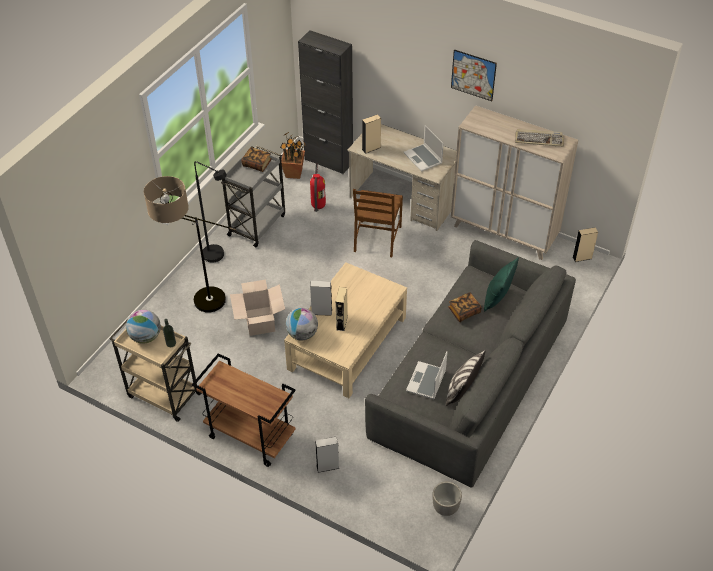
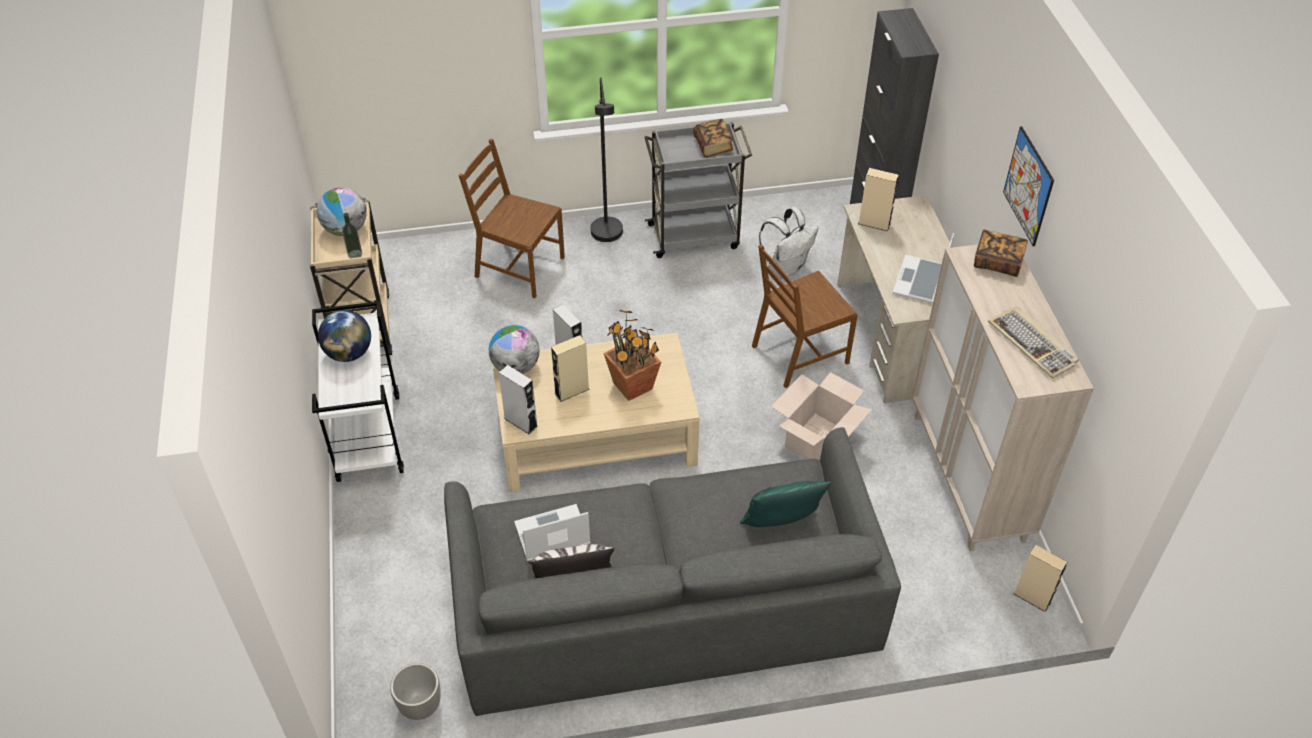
camera: 50 degrees right, 0 degrees up
floor lamp [144,176,237,312] -> brown chair [458,139,565,298]
brown cart [192,353,296,467] -> white cart [312,301,404,482]
cardboard box [230,279,285,336] -> cardboard box moved to [771,372,872,461]
potted plant [280,132,306,179] -> potted plant moved to [604,310,661,401]
fire extinguisher [310,163,326,212] -> white backpack [759,207,819,278]
grey speaker [315,437,339,473] -> grey speaker moved to [499,365,538,434]
book [448,292,482,322] -> book moved to [974,229,1028,277]
none -> globe [318,310,371,362]

